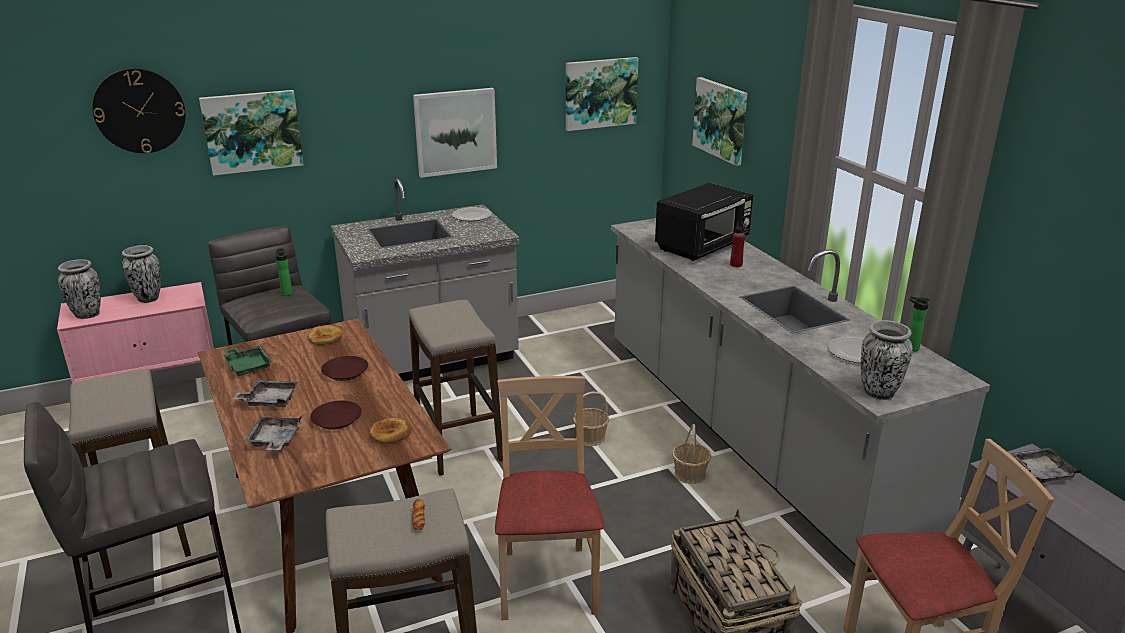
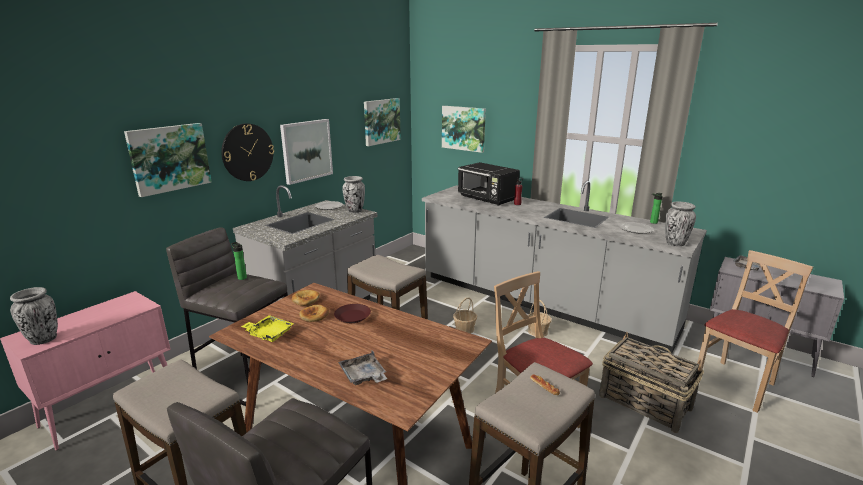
camera: 30 degrees left, 5 degrees down
wall clock [92,68,186,153] -> wall clock moved to [221,123,274,181]
vase [122,245,161,303] -> vase moved to [342,176,365,213]
green tray [223,345,272,376] -> yellow tray [241,315,294,342]
grey tray [233,380,298,407] -> none
brown plate [310,401,362,430] -> none
bread [370,418,413,444] -> bread moved to [299,305,329,322]
black microwave [655,183,753,261] -> black microwave turned 120 degrees clockwise [458,162,520,206]

